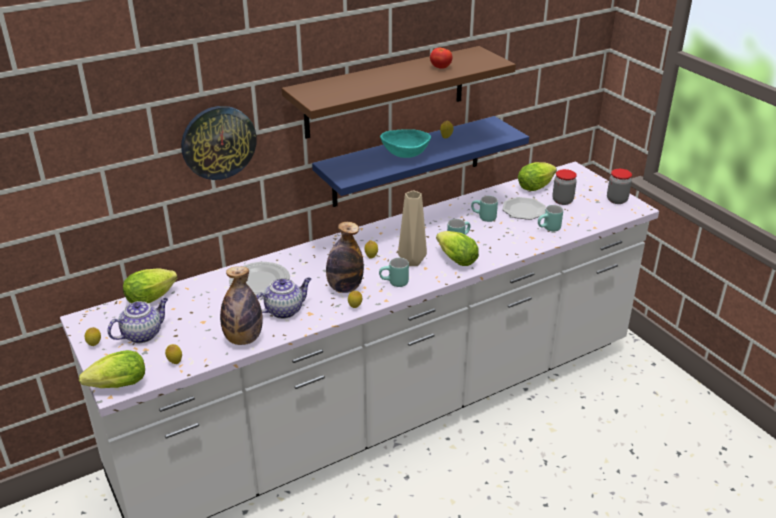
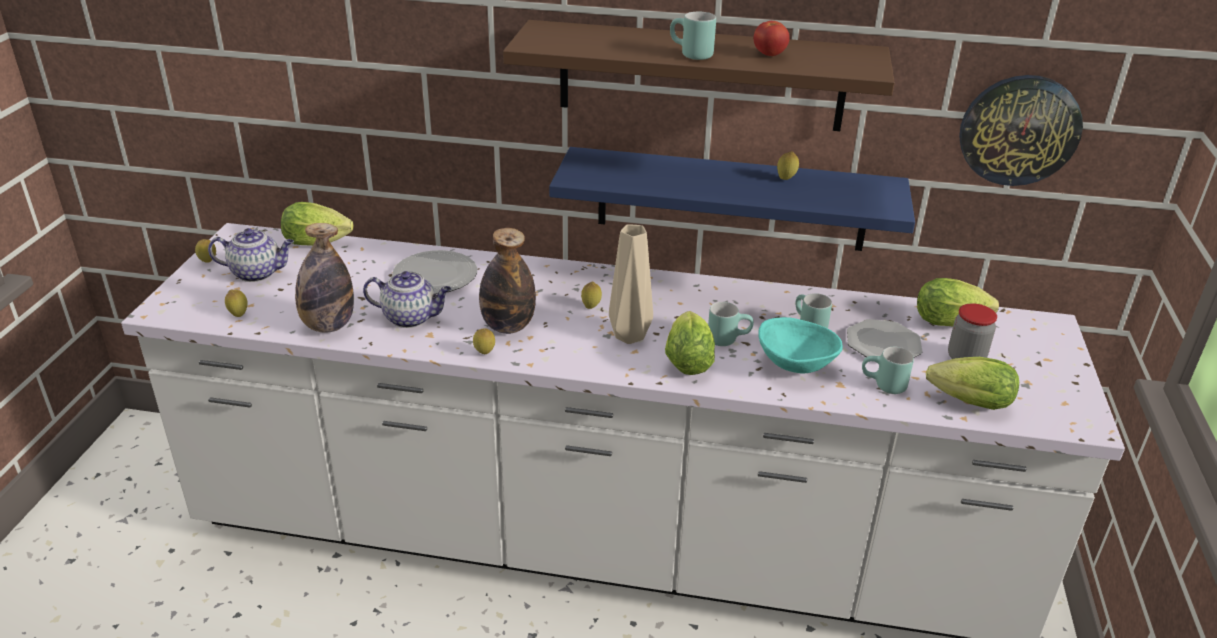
camera: 40 degrees right, 0 degrees up
lettuce [79,350,145,388] -> lettuce moved to [926,357,1019,410]
wall clock [181,106,257,180] -> wall clock moved to [959,75,1083,186]
turquoise mug [379,258,409,287] -> turquoise mug moved to [670,12,716,60]
turquoise bowl [380,129,431,158] -> turquoise bowl moved to [758,317,843,373]
jar [607,169,632,204] -> none

